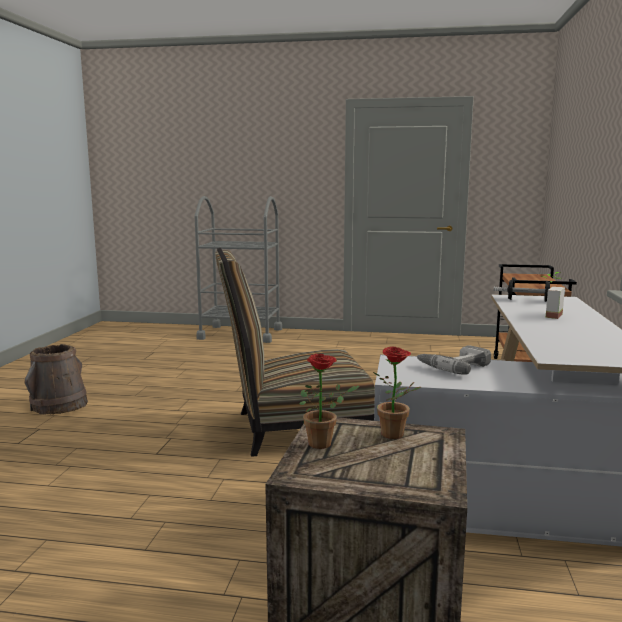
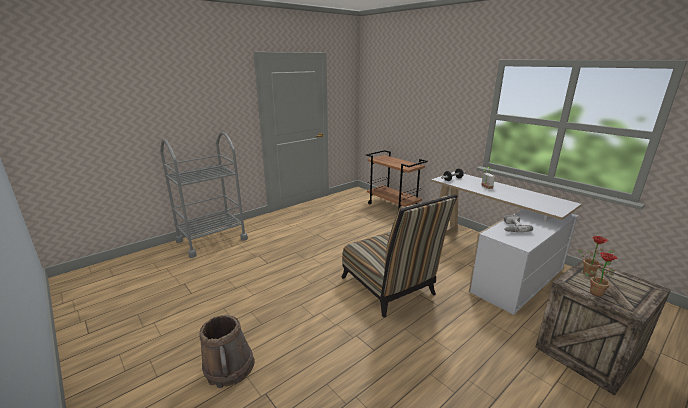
camera: 50 degrees left, 10 degrees up
chair [215,248,375,457] -> chair turned 60 degrees counterclockwise [341,194,458,318]

